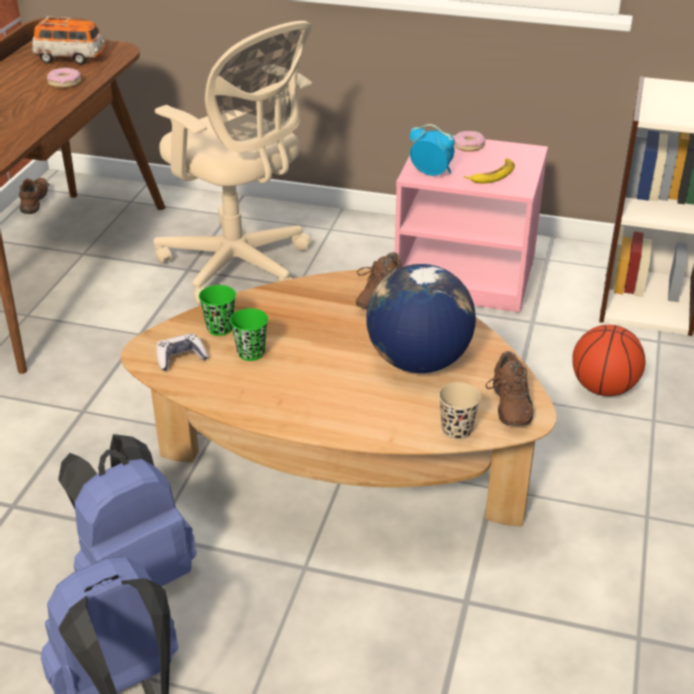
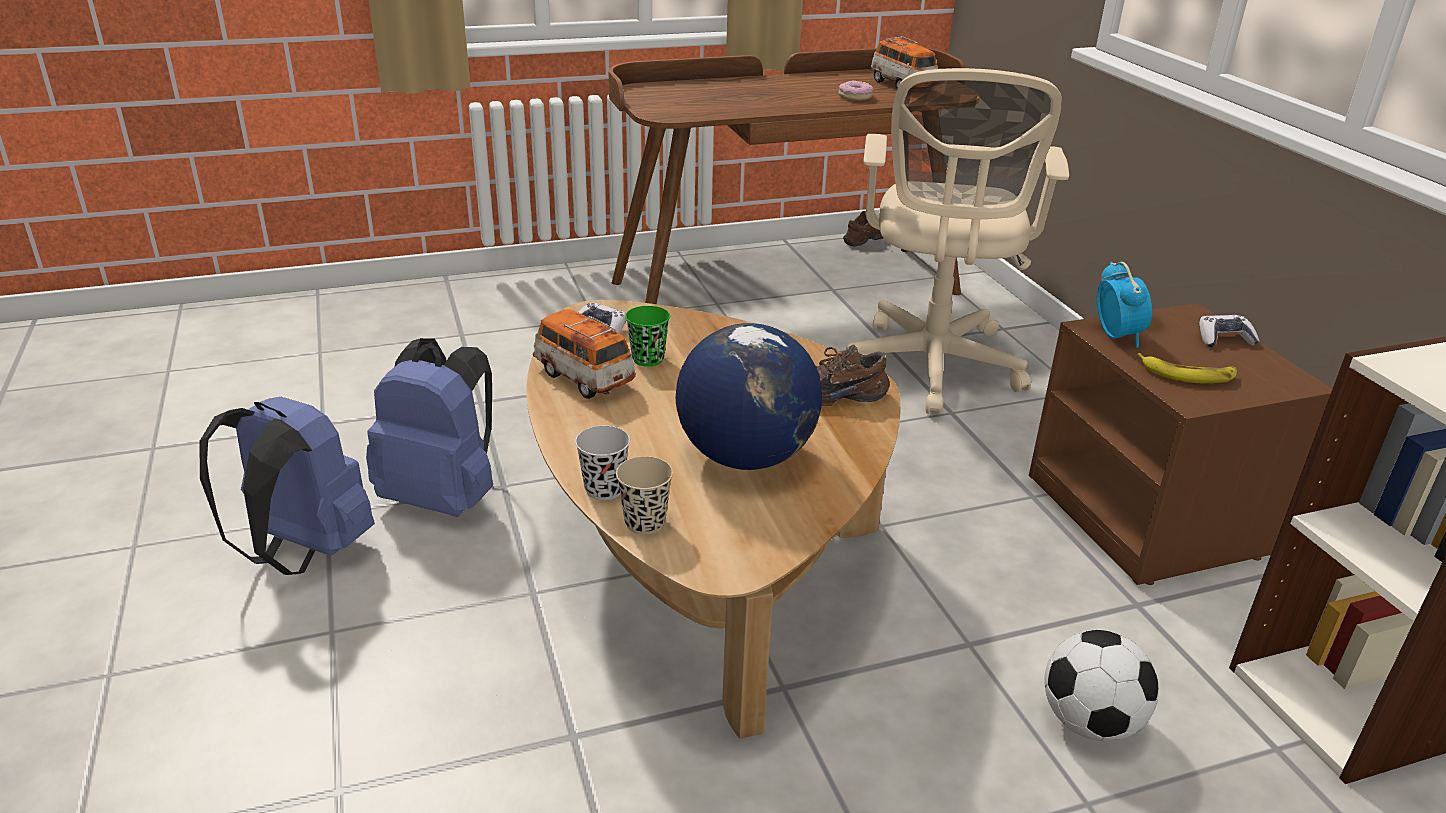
camera: 55 degrees right, 5 degrees down
green cup [199,285,236,336] -> none
pink nightstand [395,132,548,313] -> brown nightstand [1029,303,1333,585]
donut [454,131,485,152] -> game controller [1199,315,1260,347]
brown shoe [486,351,534,426] -> none
basketball [572,325,645,396] -> football [1044,630,1159,741]
none -> toy car [533,309,636,399]
none -> black cup [575,426,630,500]

